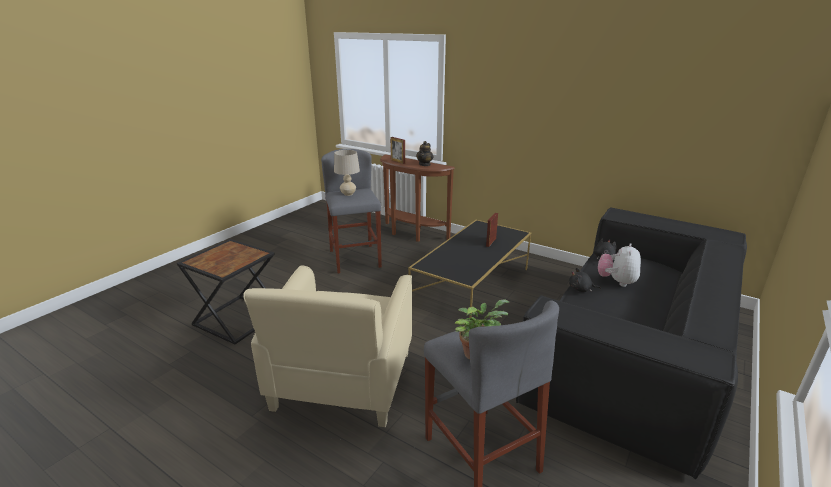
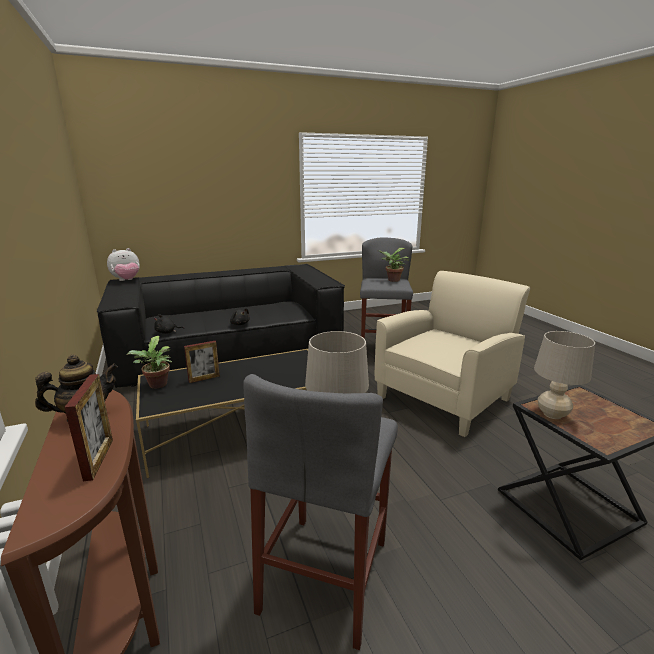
camera: 145 degrees left, 5 degrees down
plush toy [598,243,641,287] -> plush toy moved to [107,248,140,281]
none -> potted plant [126,336,172,388]
none -> beige table lamp [534,331,595,419]

